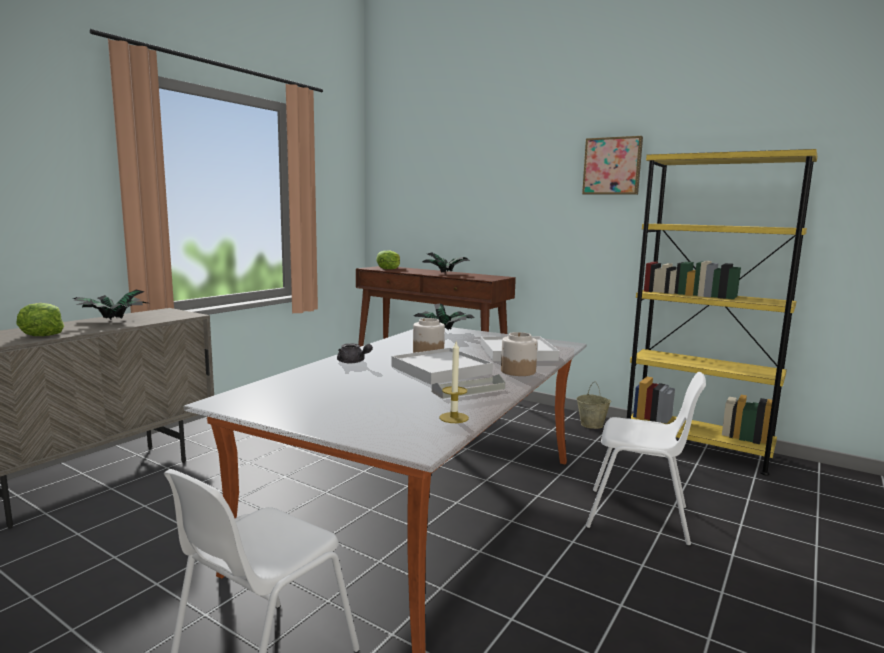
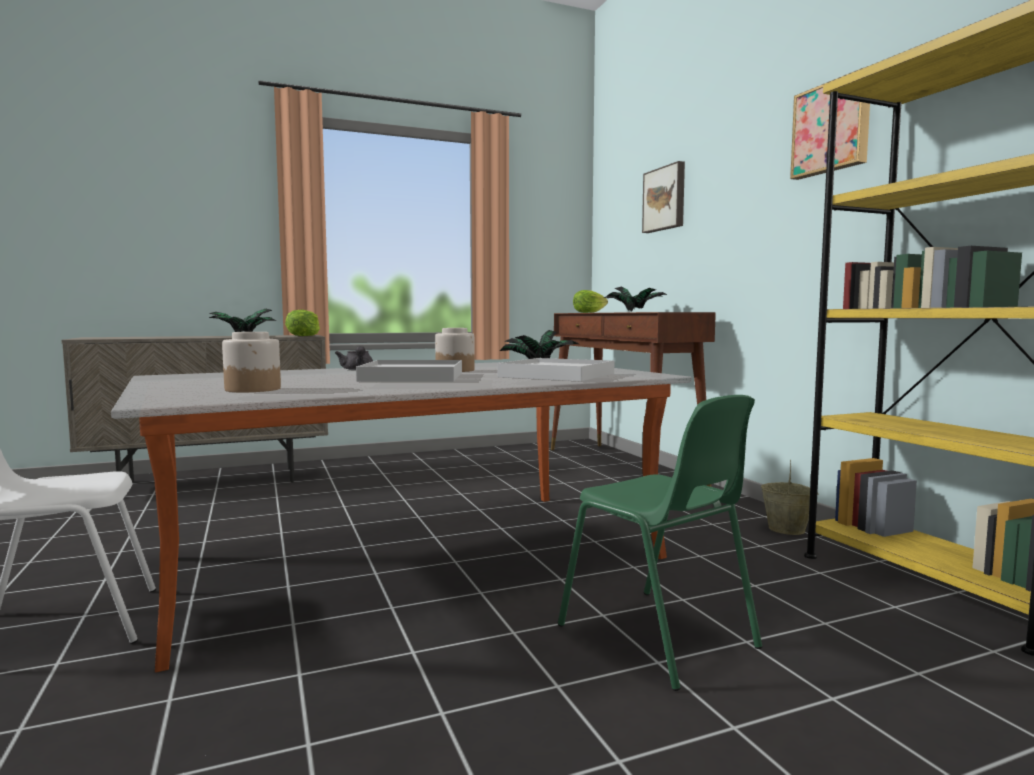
camera: 35 degrees right, 5 degrees down
lettuce [16,303,64,336] -> lettuce moved to [285,310,320,336]
grey tray [432,374,505,399] -> none
candle [439,342,469,423] -> none
jar [501,332,538,376] -> jar moved to [222,332,281,392]
white chair [586,372,706,546] -> green chair [558,395,762,691]
none -> picture [642,161,685,233]

